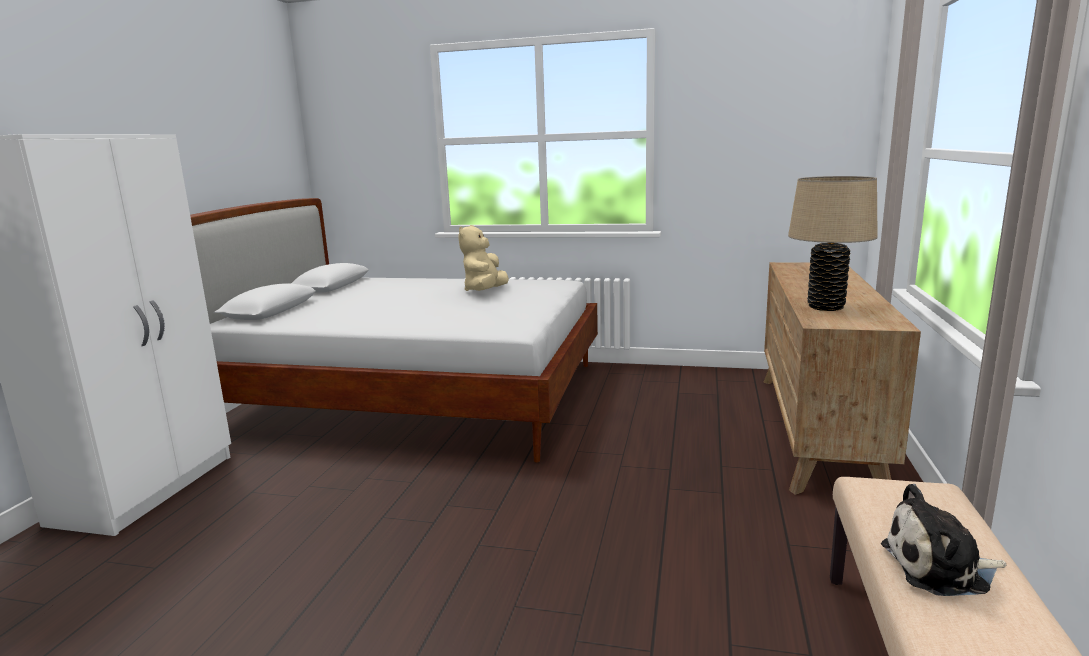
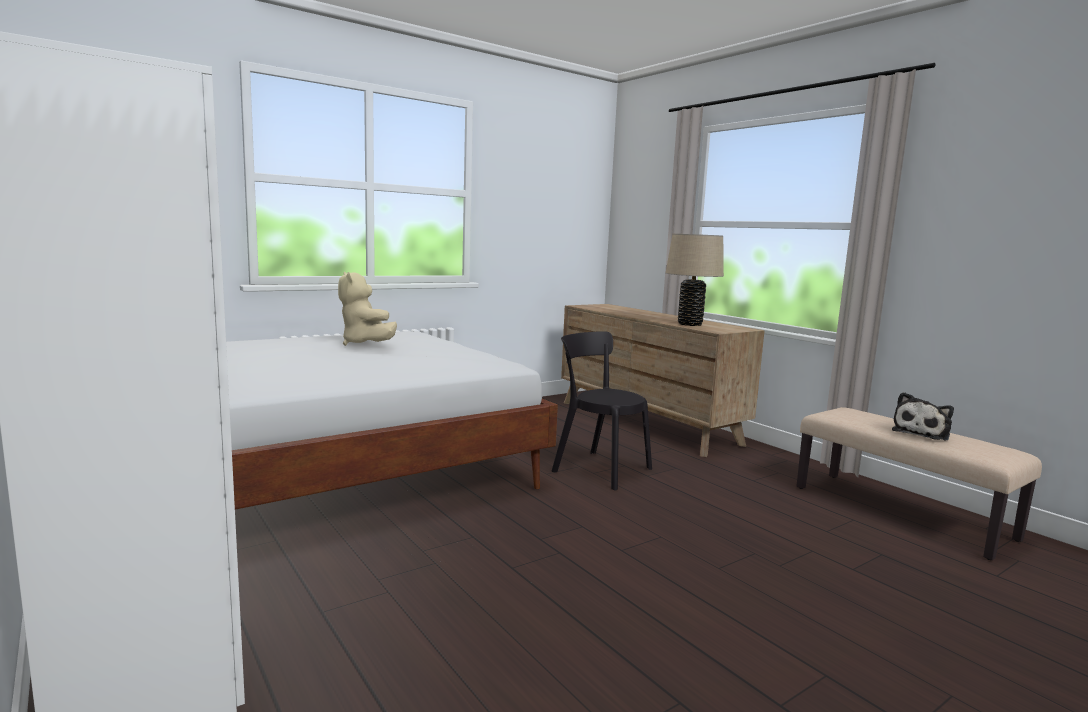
camera: 50 degrees left, 5 degrees down
none -> black chair [552,331,652,491]

